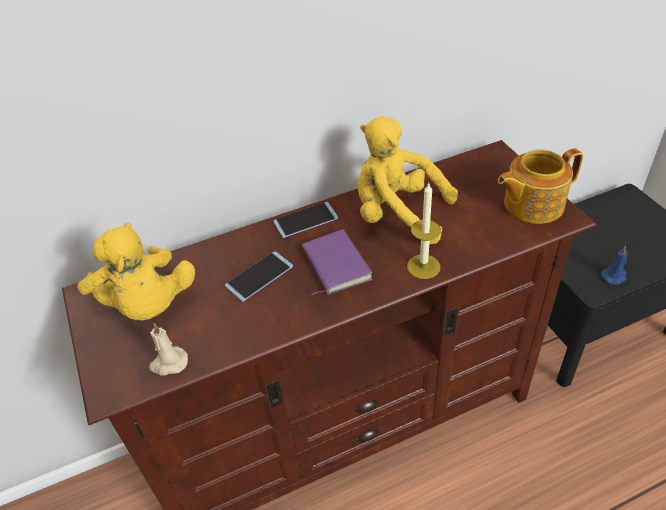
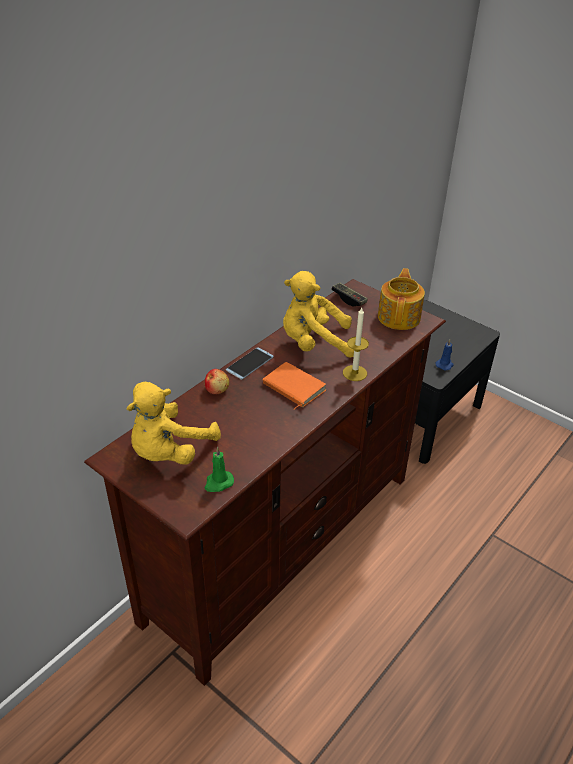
camera: 30 degrees left, 5 degrees down
yellow plush toy [77,223,195,321] -> yellow plush toy turned 90 degrees clockwise [127,382,221,465]
beige candle [149,323,188,375] -> green candle [204,447,234,492]
phone [225,251,293,302] -> none
purple book [302,229,372,295] -> orange book [263,362,326,410]
teapot [498,148,583,224] -> teapot turned 150 degrees clockwise [378,268,425,330]
none -> apple [205,369,229,394]
none -> game controller [331,283,368,306]

